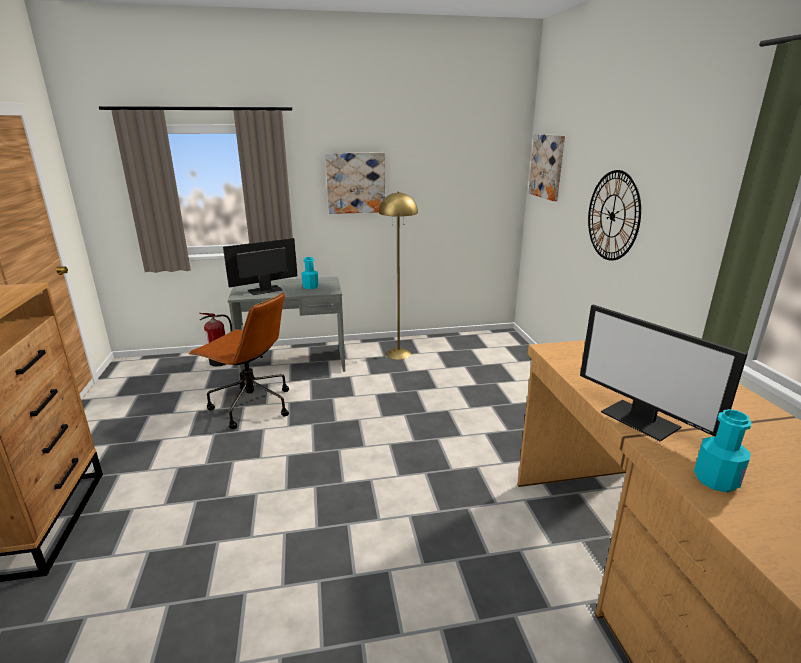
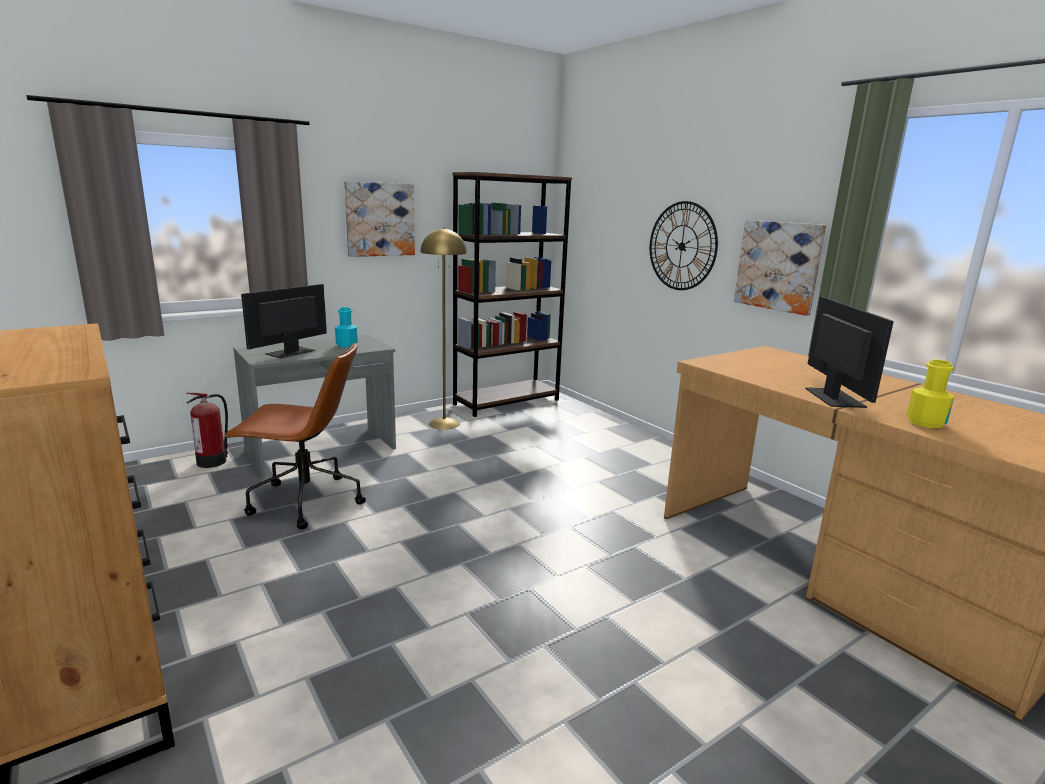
camera: 25 degrees left, 5 degrees down
picture [528,134,565,201] -> picture moved to [734,220,826,316]
monitor [580,304,748,441] -> monitor turned 120 degrees counterclockwise [805,296,894,408]
turquoise bottle [694,409,752,492] -> yellow bottle [907,360,955,428]
none -> brown bookcase [452,172,572,417]

